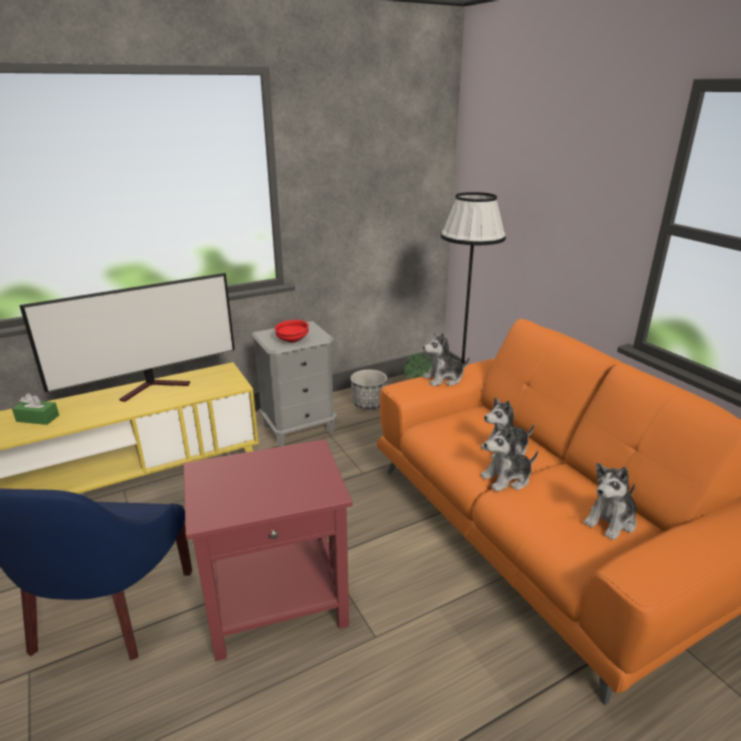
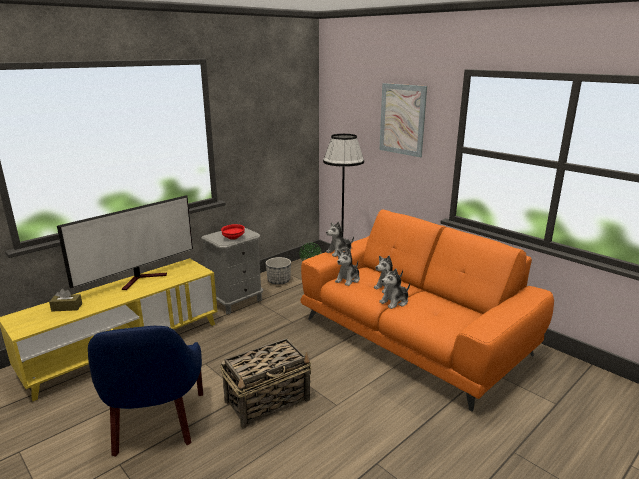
camera: 15 degrees left, 5 degrees down
green tissue box [12,393,59,425] -> brown tissue box [49,289,82,311]
red side table [183,439,352,661] -> basket [220,338,311,428]
plush toy [584,463,637,540] -> plush toy moved to [335,249,360,286]
none -> picture [379,83,427,157]

